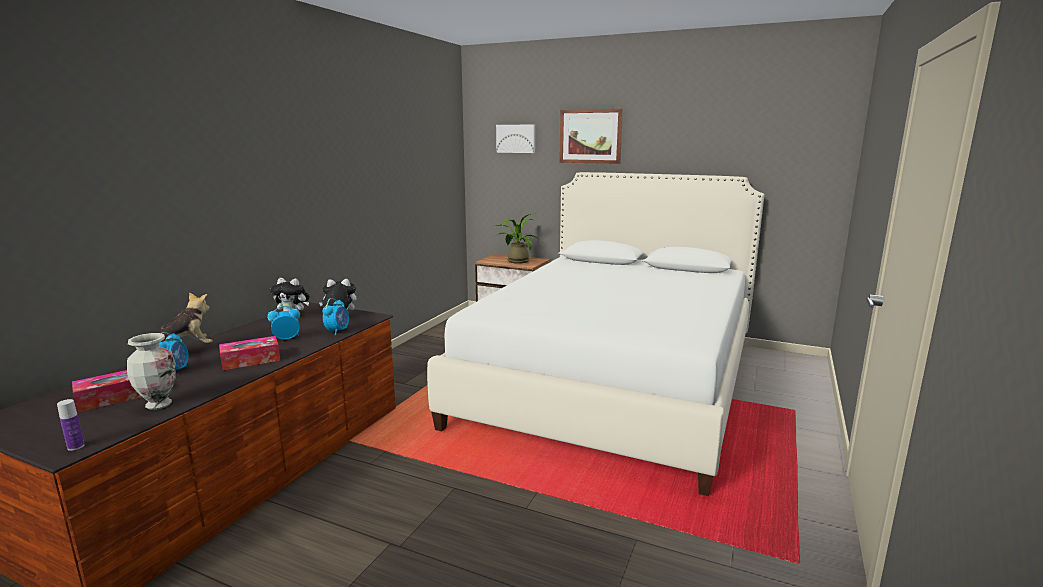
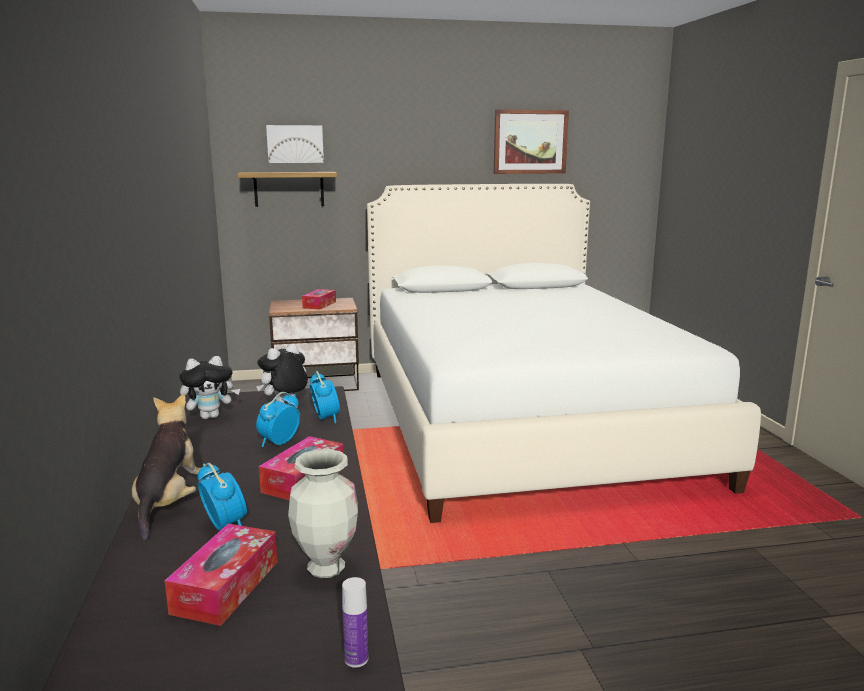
camera: 35 degrees left, 0 degrees up
potted plant [492,213,541,264] -> tissue box [302,289,336,310]
picture [559,109,623,164] -> picture moved to [494,109,569,174]
none -> shelf [238,172,337,207]

